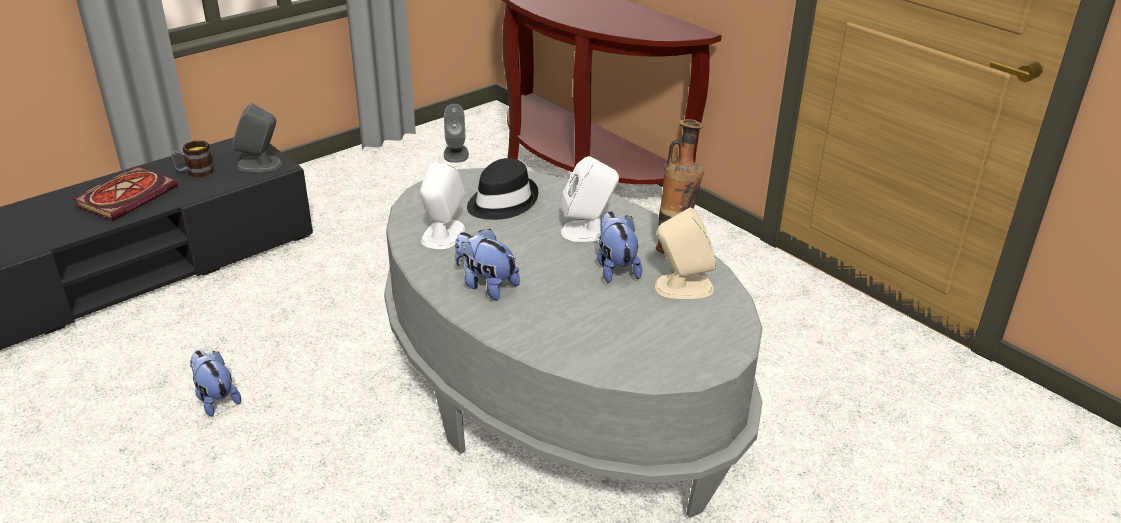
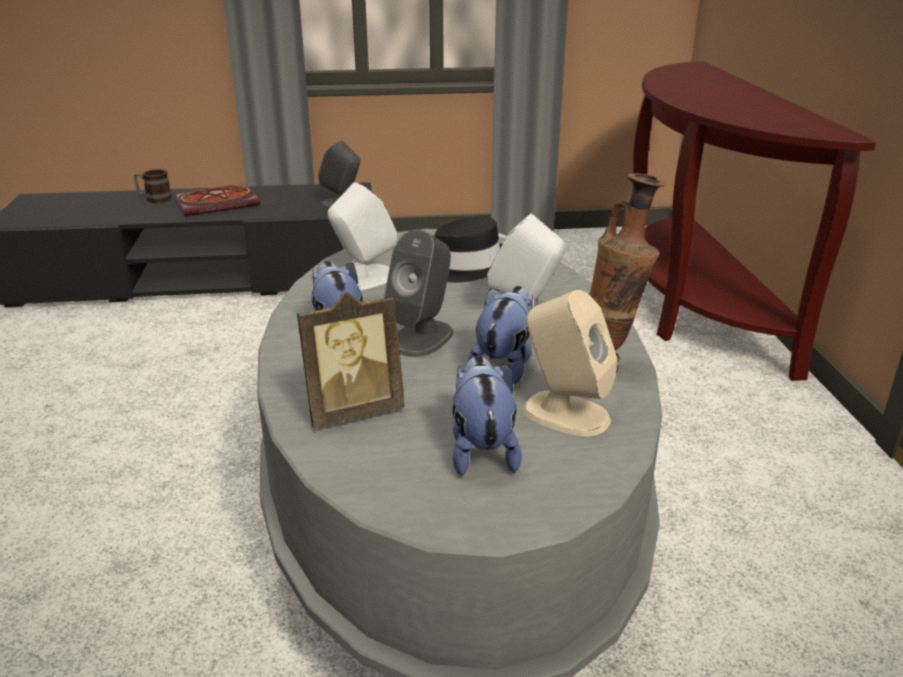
camera: 35 degrees right, 5 degrees down
mug [171,141,214,177] -> mug moved to [134,169,172,203]
plush toy [190,350,241,417] -> plush toy moved to [452,355,522,476]
grey speaker [444,104,469,163] -> grey speaker moved to [384,230,454,357]
none -> picture frame [297,292,404,428]

